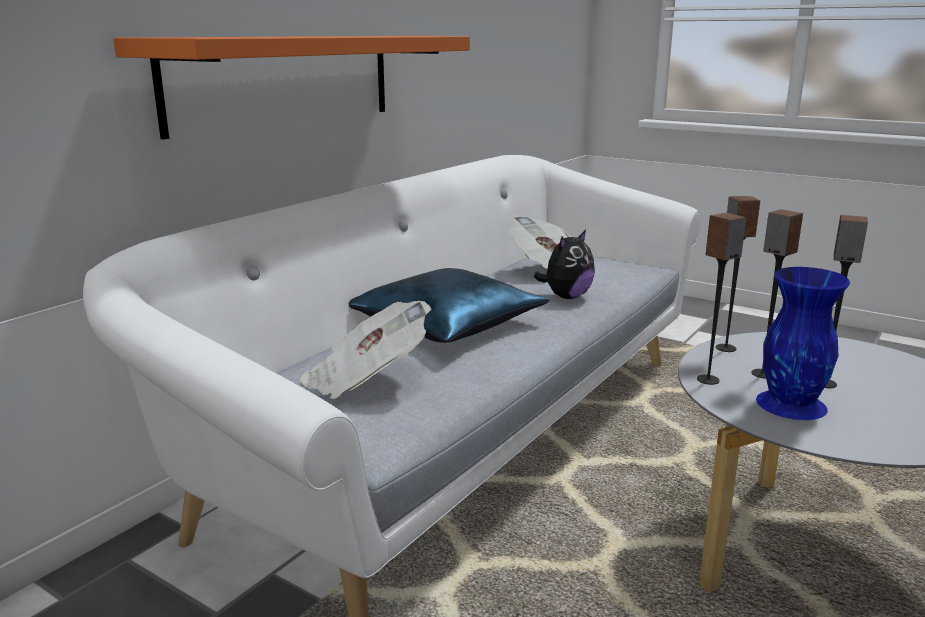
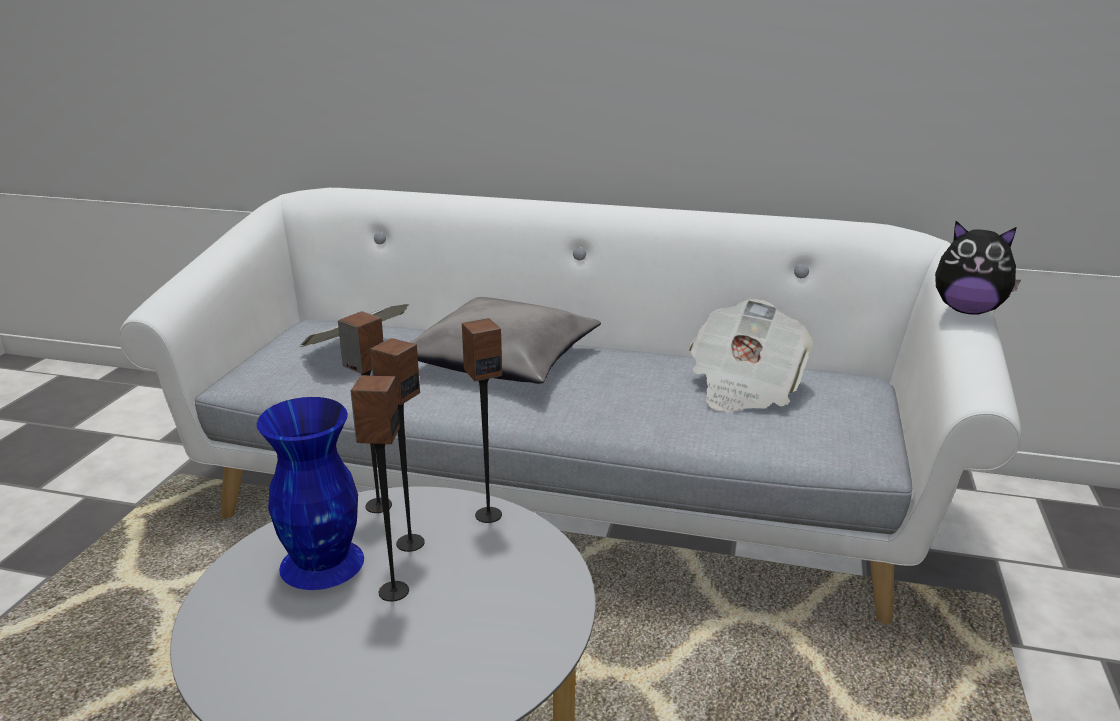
camera: 70 degrees right, 5 degrees up
orange shelf [113,36,470,140] -> none
blue pillow [349,268,550,343] -> grey pillow [409,297,601,384]
plush toy [534,230,595,299] -> plush toy moved to [935,221,1021,315]

